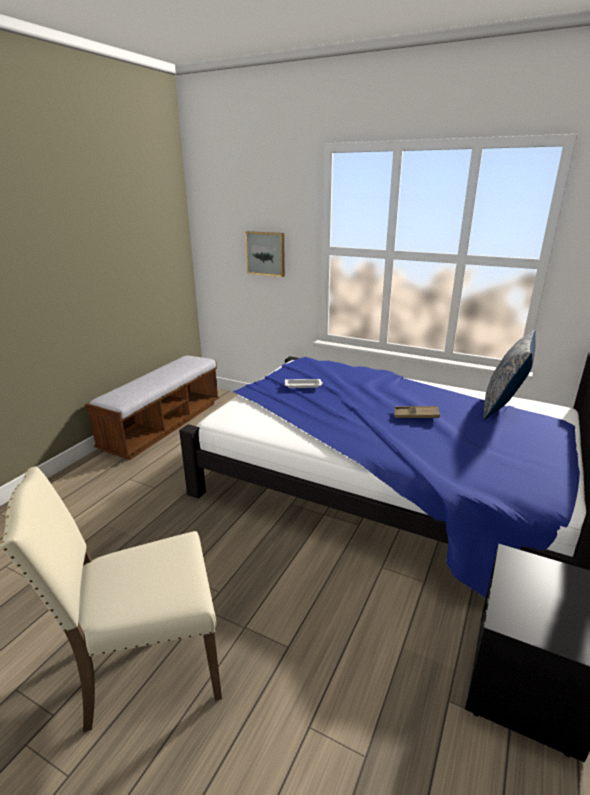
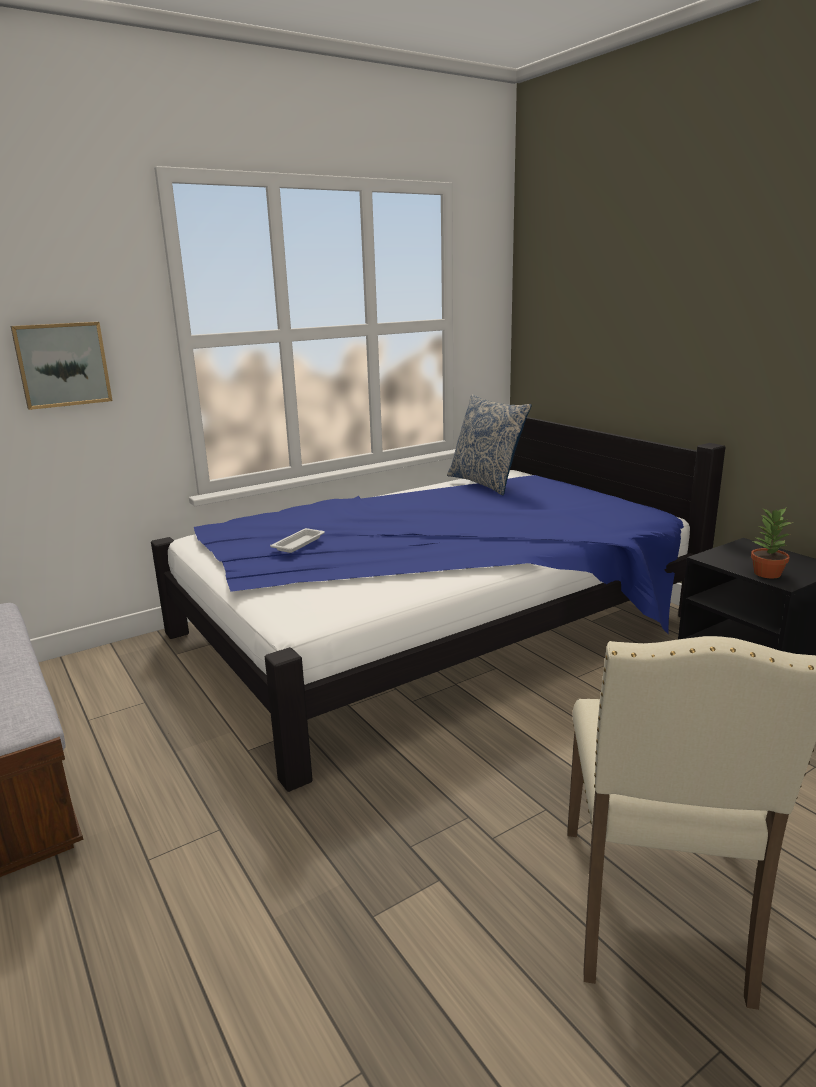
camera: 60 degrees left, 5 degrees down
brown tray [394,406,440,418] -> none
none -> potted plant [751,508,793,578]

